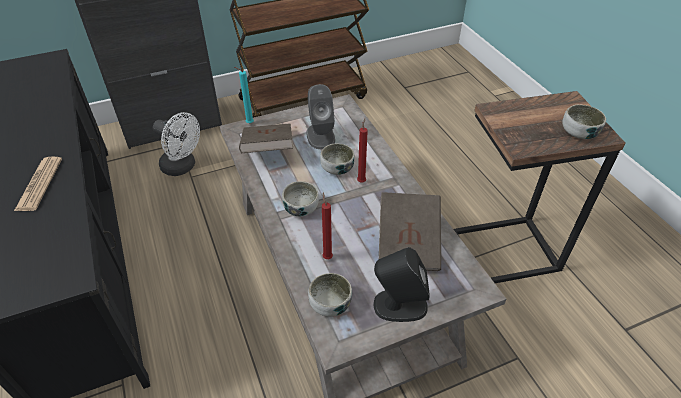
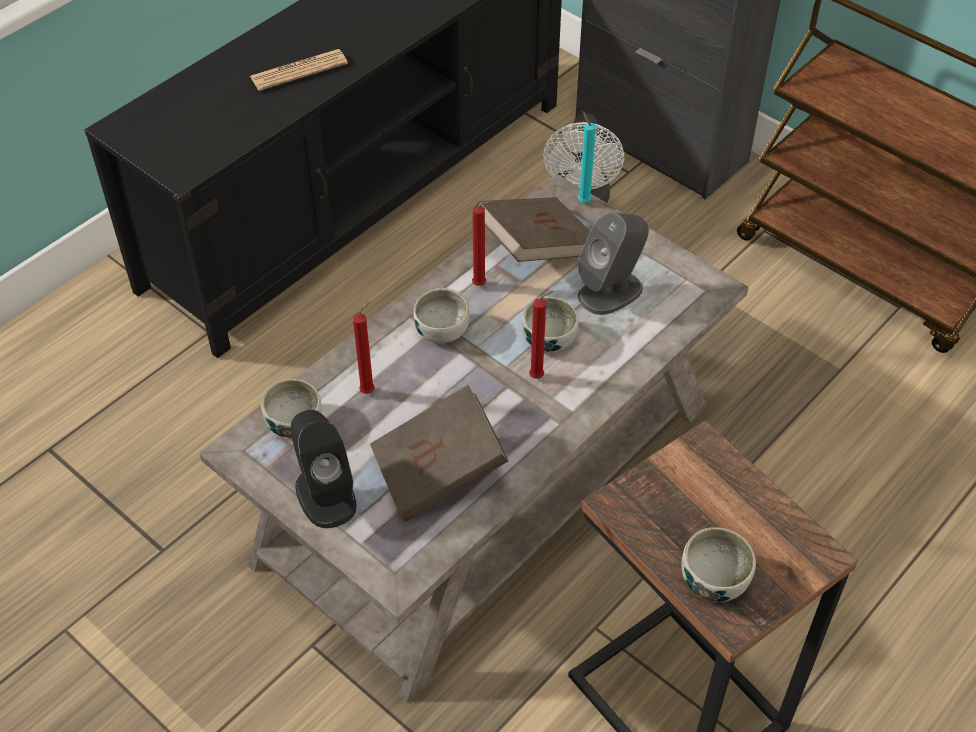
camera: 65 degrees right, 5 degrees up
none -> red candle [472,201,492,286]

